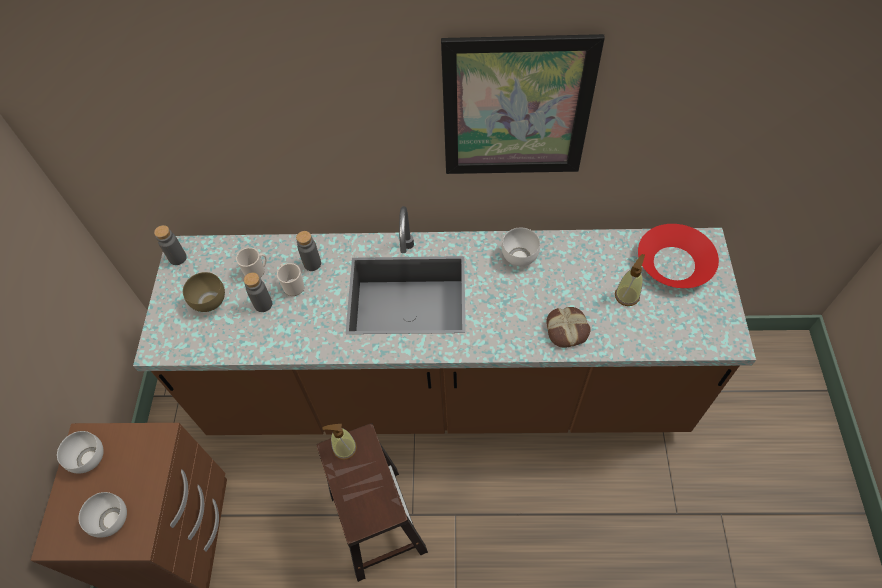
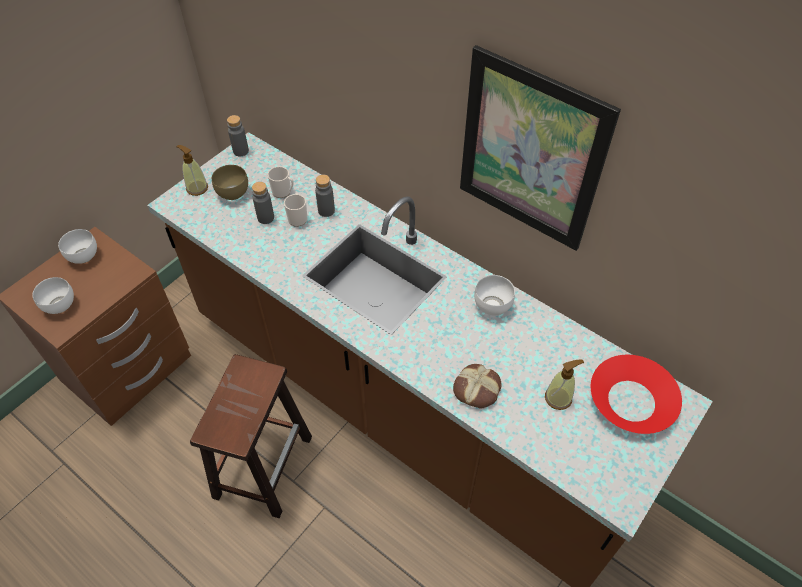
camera: 35 degrees right, 5 degrees down
soap dispenser [322,424,357,460] -> soap dispenser moved to [176,145,208,196]

